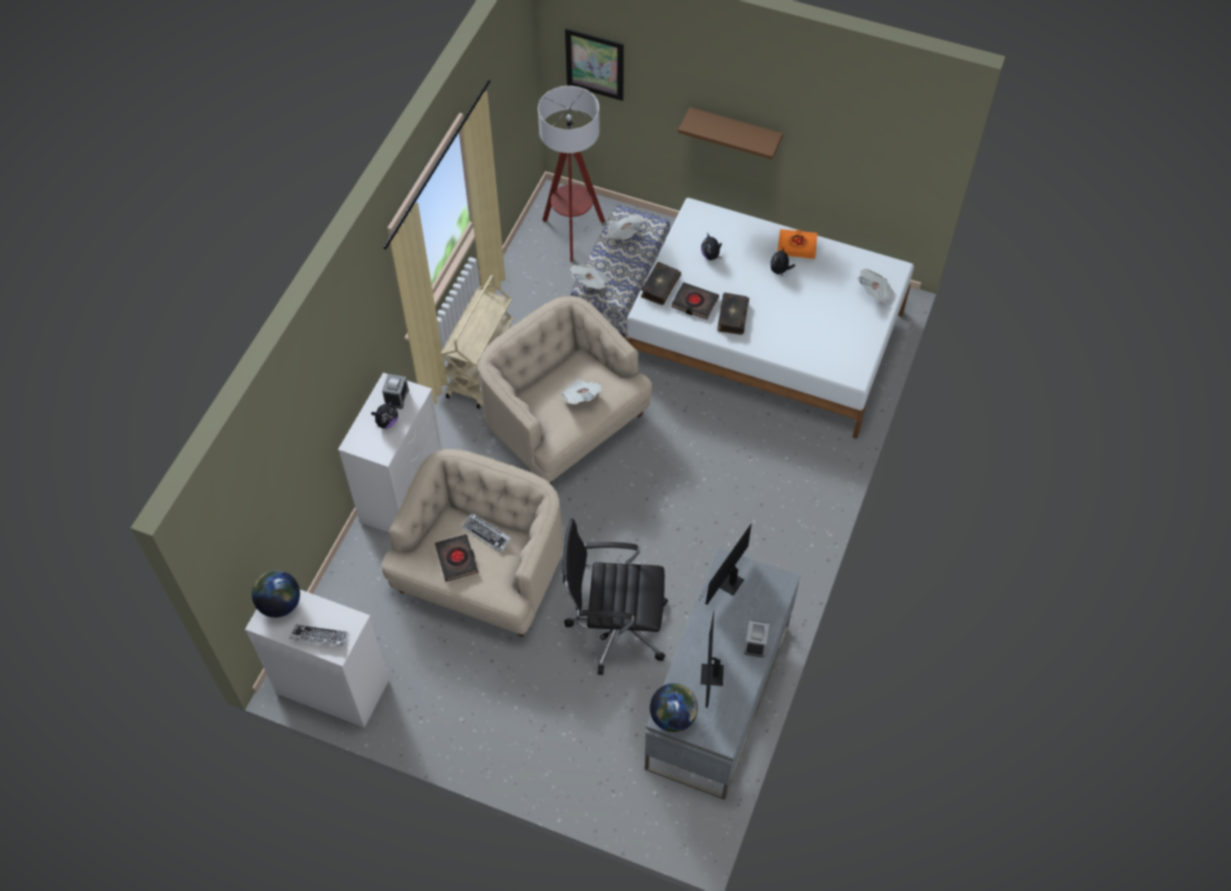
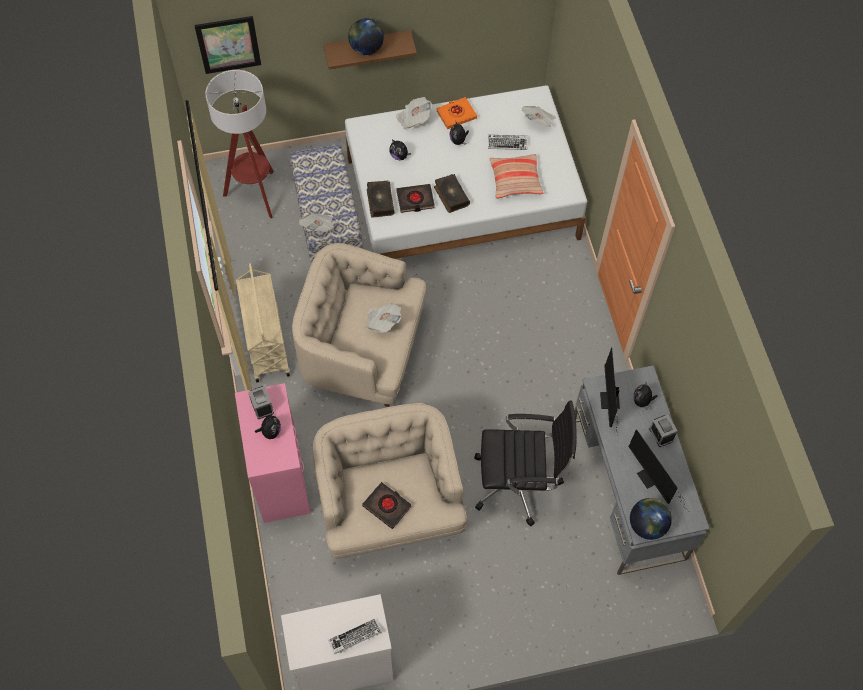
camera: 35 degrees left, 5 degrees up
globe [252,570,300,618] -> globe moved to [348,18,384,55]
white dresser [338,373,442,532] -> pink dresser [235,383,311,523]
keyboard [462,512,511,553] -> keyboard moved to [488,135,528,150]
black office chair [563,519,668,675] -> black office chair turned 150 degrees counterclockwise [474,401,577,527]
newspaper [606,215,644,240] -> newspaper moved to [396,97,433,130]
none -> pillow [490,154,543,199]
none -> plush toy [633,384,657,410]

